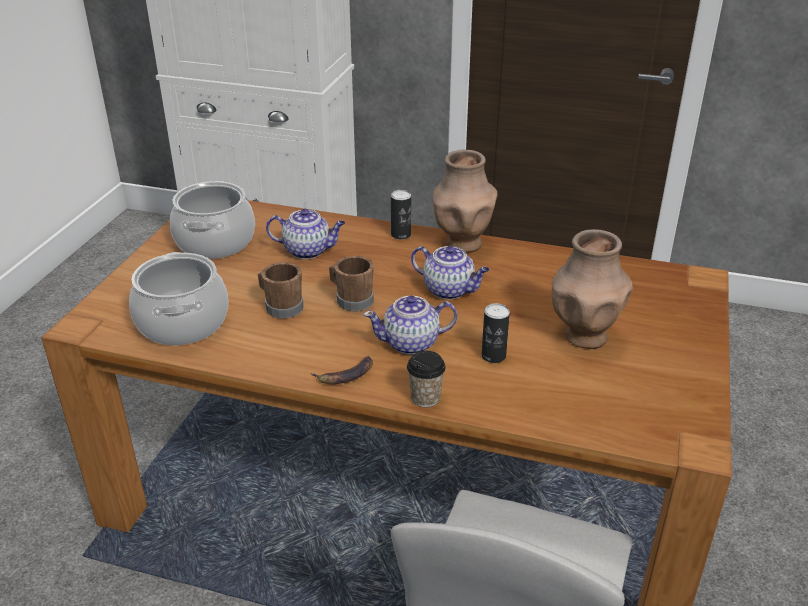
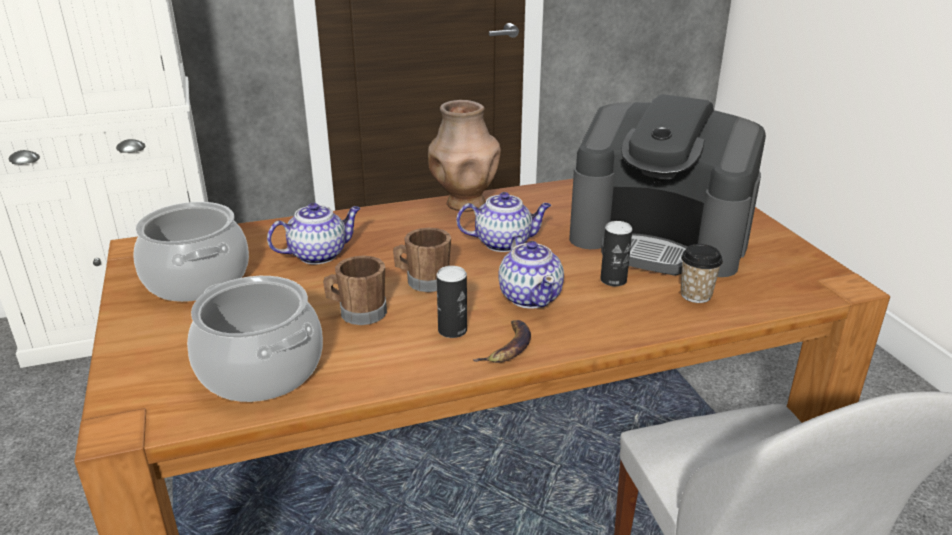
camera: 35 degrees left, 5 degrees down
teapot [363,296,457,354] -> teapot turned 60 degrees counterclockwise [498,235,564,309]
can [391,190,411,240] -> can moved to [437,266,467,338]
cup [407,351,446,407] -> cup moved to [681,244,723,303]
brown vase [552,229,633,349] -> coffee machine [569,94,766,277]

